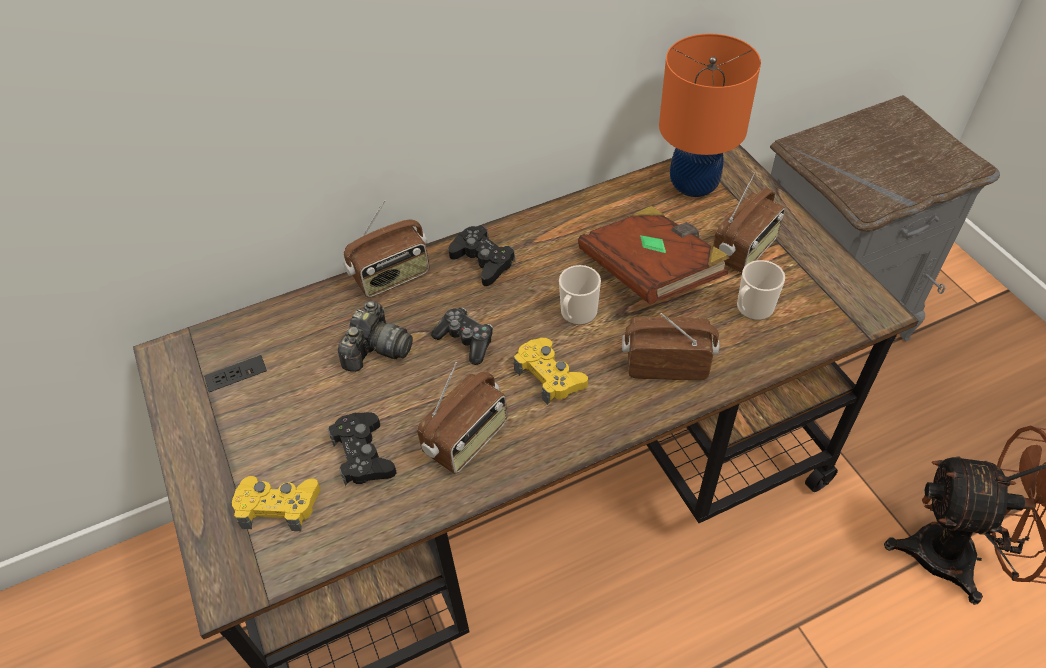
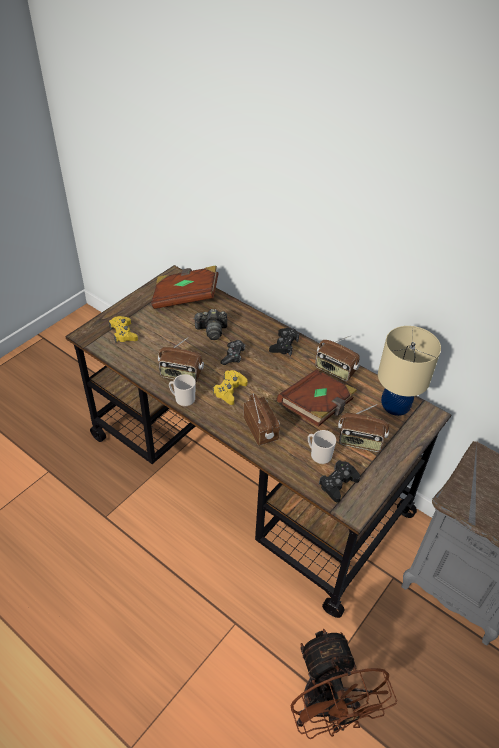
camera: 60 degrees right, 5 degrees down
black game controller [328,412,397,486] -> black game controller moved to [319,460,360,502]
radio [344,200,430,298] -> radio moved to [315,336,360,381]
mug [559,265,601,325] -> mug moved to [169,374,196,407]
orange table lamp [659,34,761,197] -> beige table lamp [378,326,441,416]
none -> brown book [151,265,219,309]

